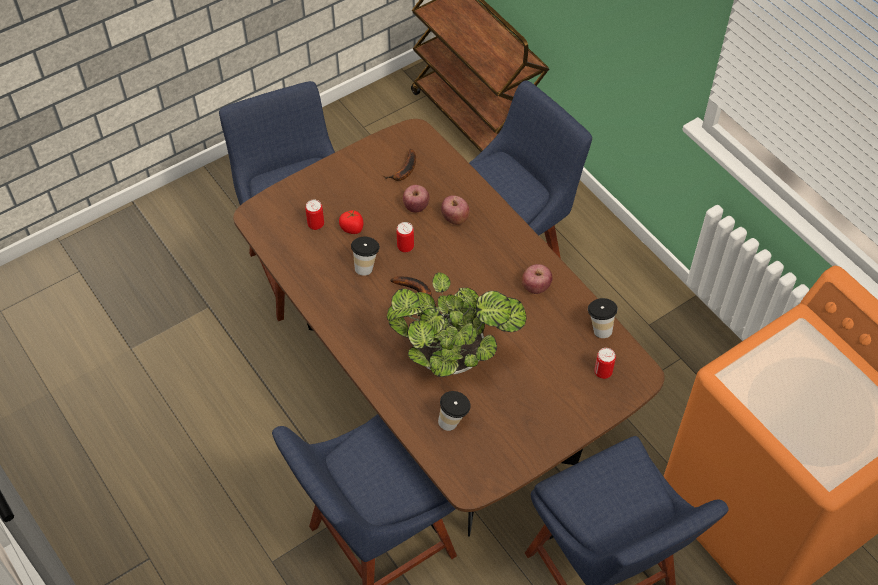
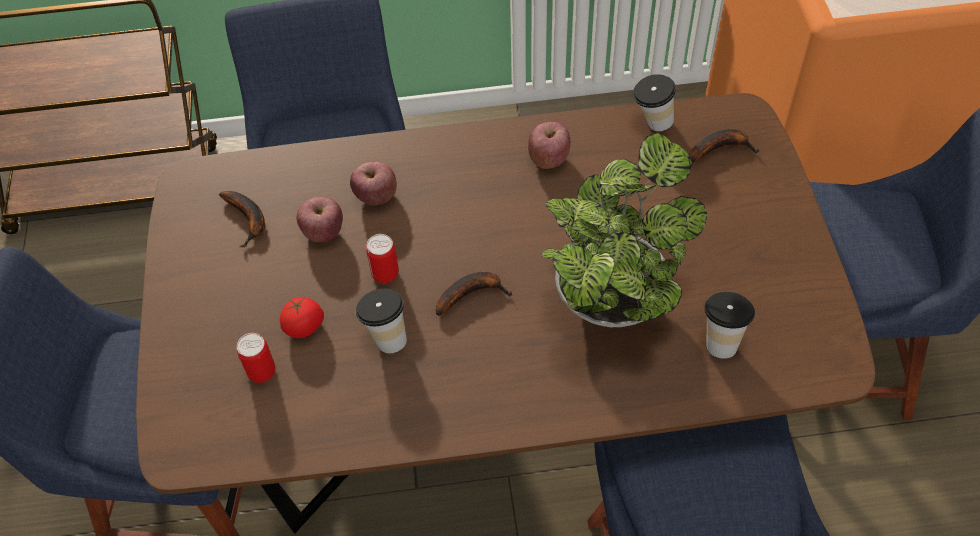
camera: 60 degrees left, 0 degrees up
can [594,348,616,379] -> banana [689,129,759,163]

